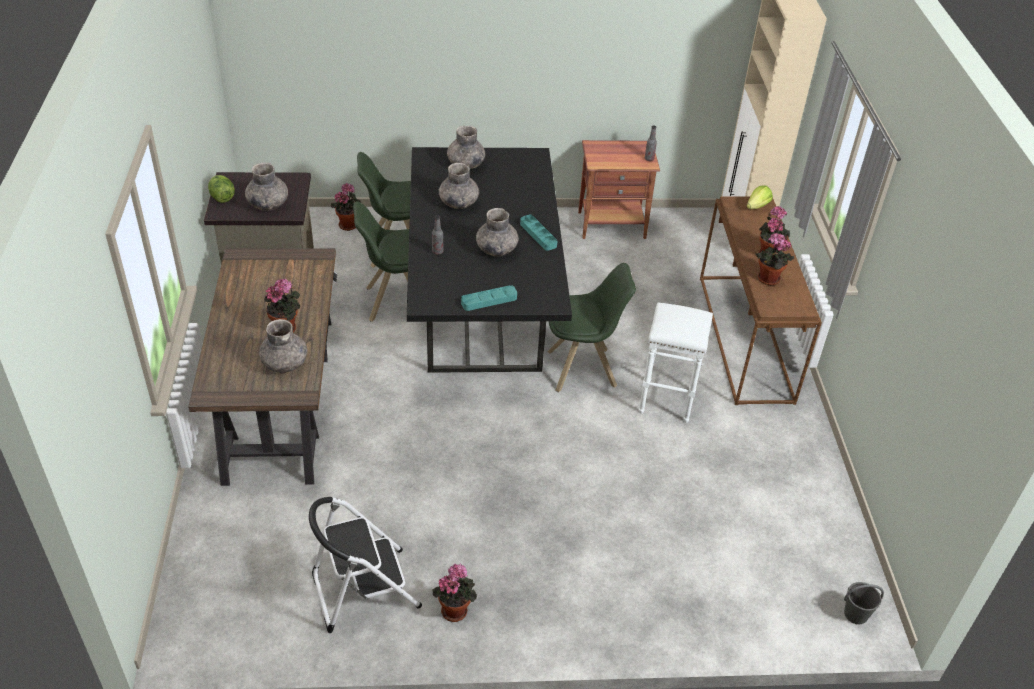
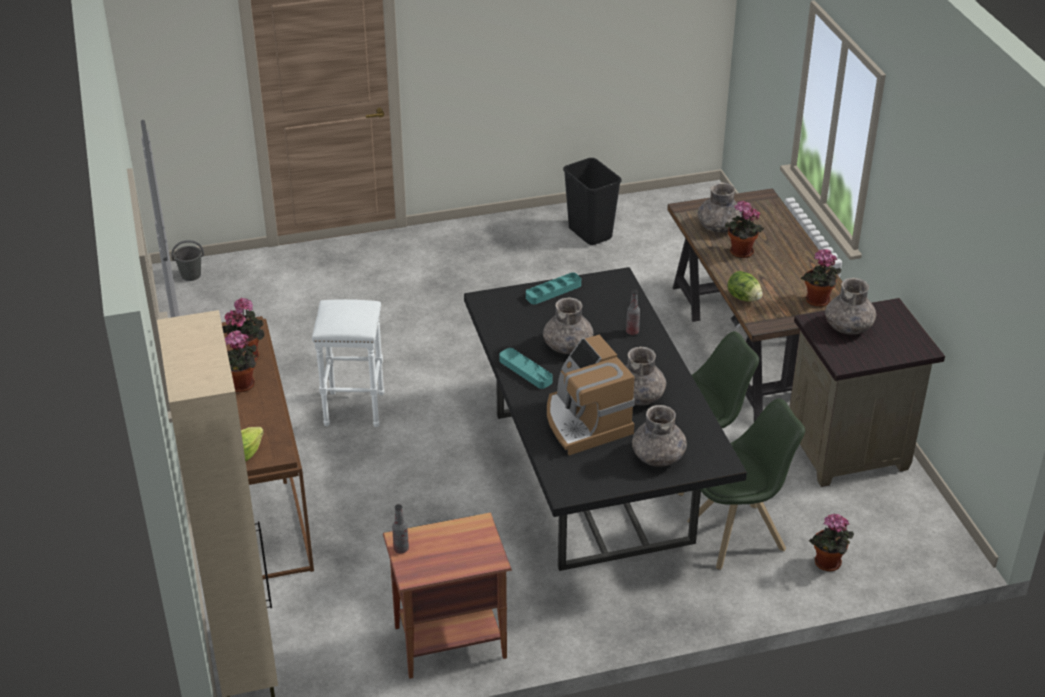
camera: 170 degrees right, 5 degrees down
lettuce [208,175,235,203] -> lettuce moved to [727,271,763,301]
step ladder [309,497,422,633] -> black trash can [563,158,622,245]
potted plant [433,563,477,622] -> potted plant moved to [801,249,841,307]
green chair [547,263,636,392] -> none
none -> coffee machine [547,335,635,455]

